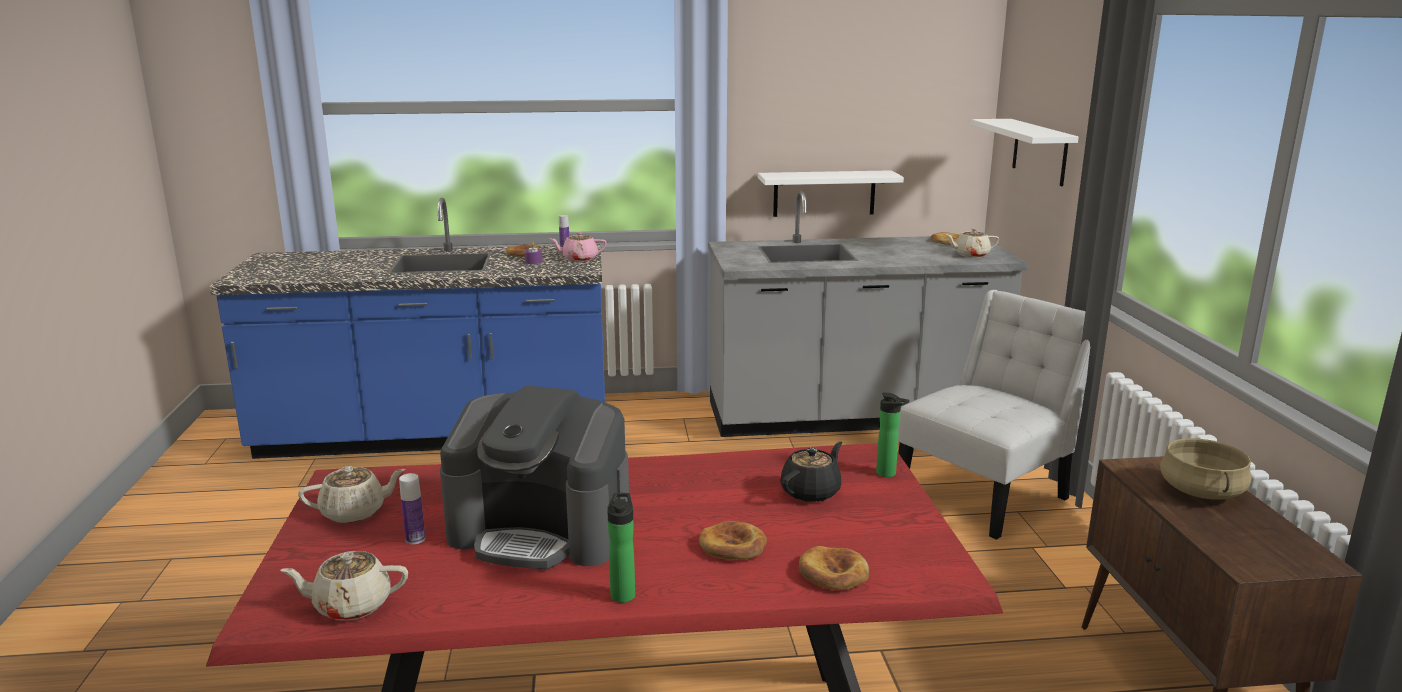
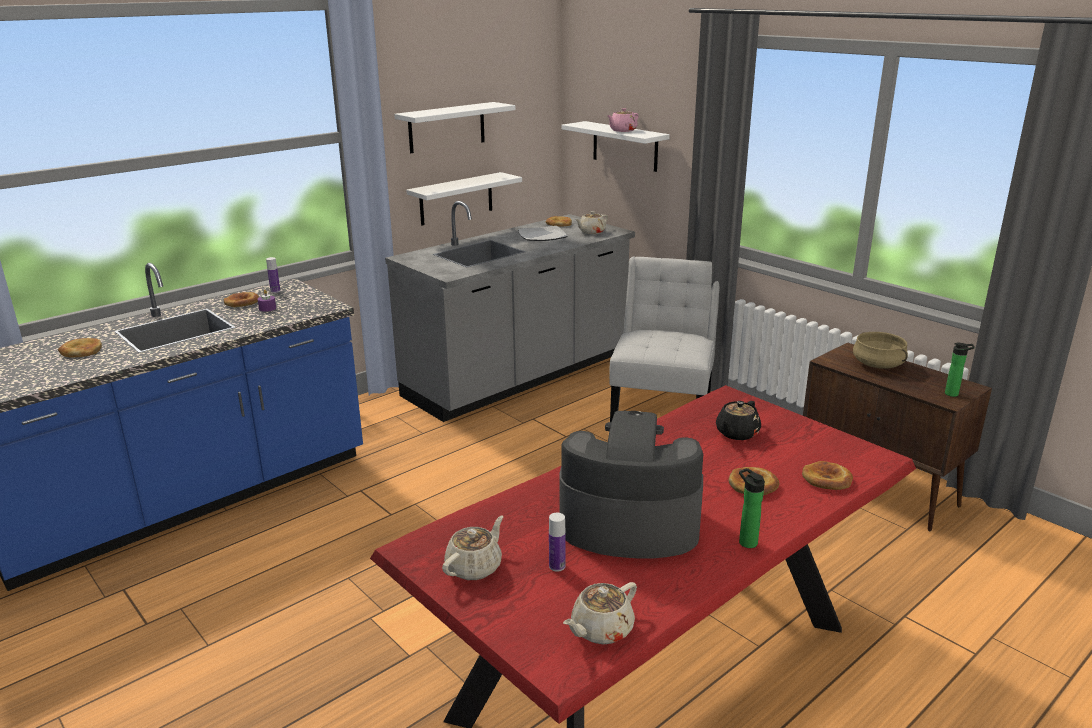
camera: 35 degrees left, 5 degrees up
coffee machine [440,385,629,570] -> coffee machine turned 150 degrees counterclockwise [559,411,703,559]
pink teapot [549,232,607,262] -> pink teapot moved to [607,108,639,132]
black teapot [780,442,842,502] -> black teapot turned 150 degrees counterclockwise [716,401,761,440]
bottle [876,393,910,477] -> bottle moved to [945,342,975,397]
none -> bread [58,338,102,358]
none -> white shelf [394,102,515,153]
none -> plate [518,226,568,241]

